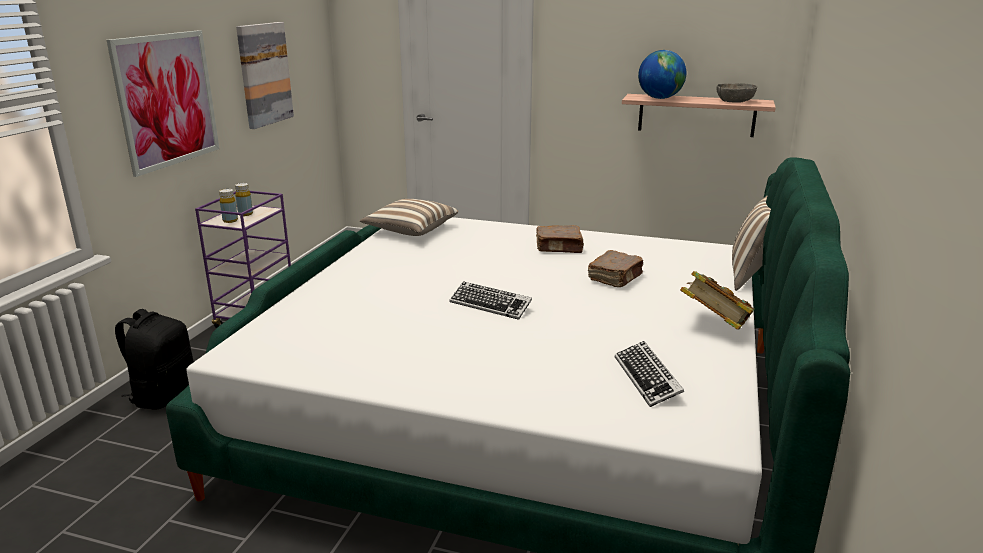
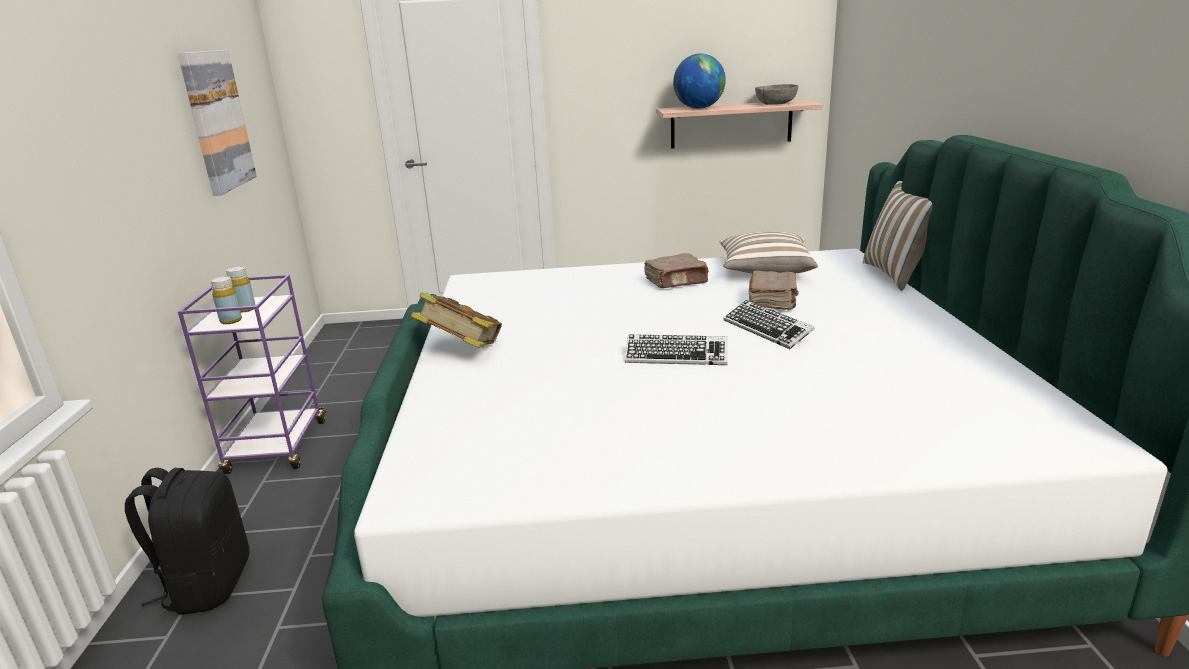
camera: 20 degrees left, 0 degrees up
picture [107,30,219,177] -> none
pillow [359,199,458,236] -> pillow moved to [719,231,818,274]
keyboard [615,341,684,407] -> keyboard moved to [724,300,815,349]
book [680,271,755,330] -> book moved to [411,292,502,348]

